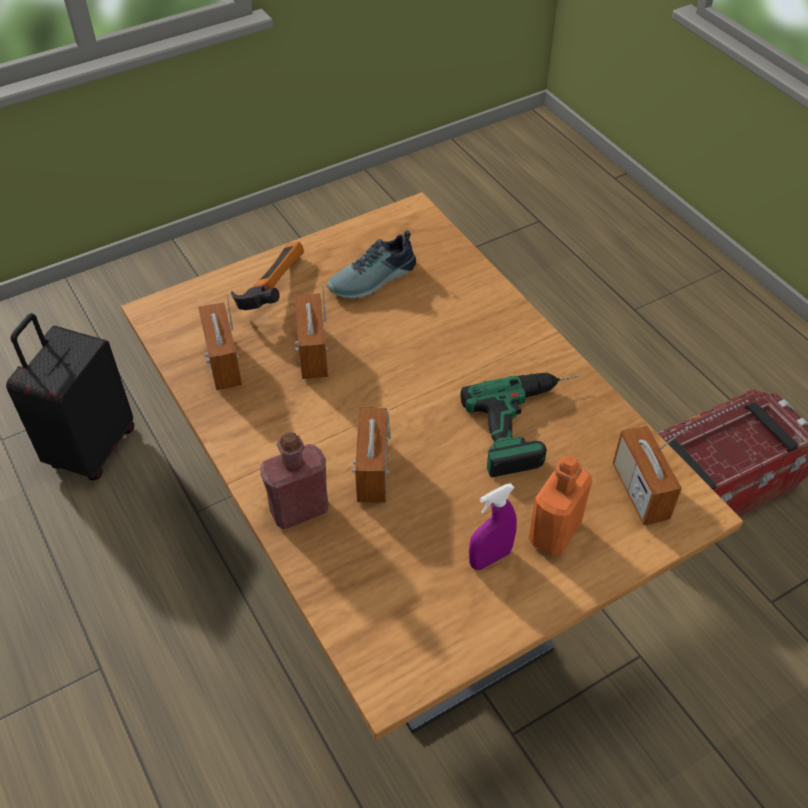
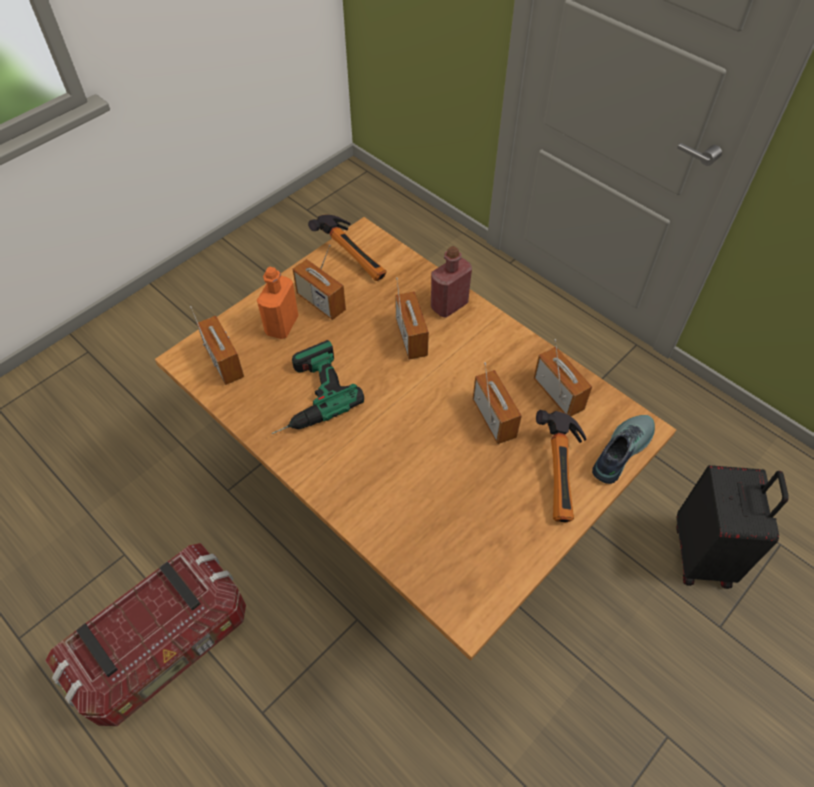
camera: 165 degrees right, 5 degrees up
shoe [327,230,416,299] -> shoe moved to [592,415,655,484]
purple spray bottle [469,483,517,570] -> radio [293,245,346,320]
none -> hammer [308,214,386,281]

